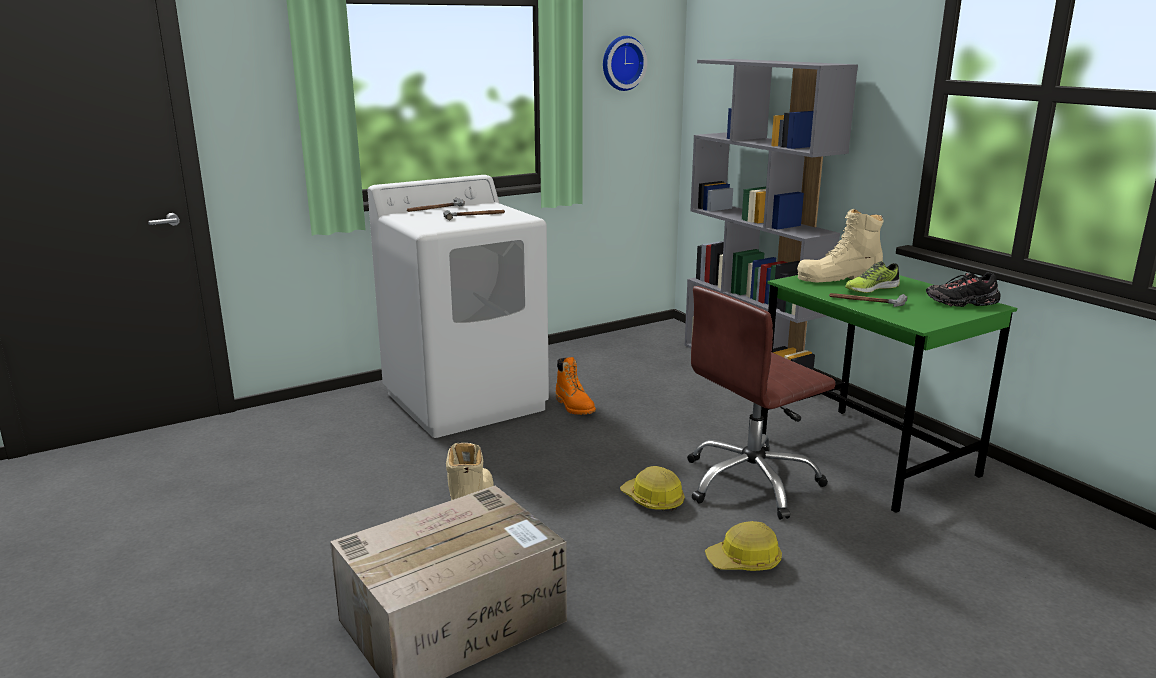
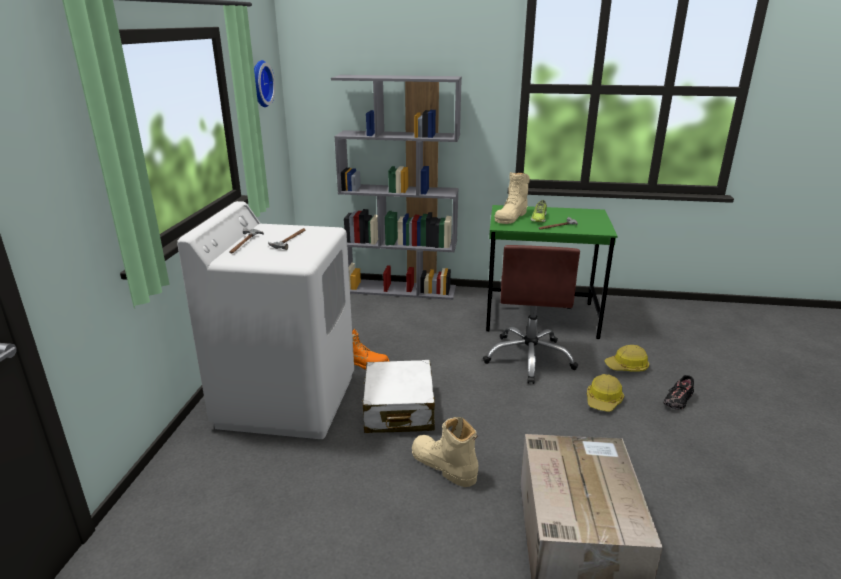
camera: 50 degrees left, 5 degrees up
hard hat [620,466,685,512] -> hard hat moved to [604,345,649,372]
black shoe [926,272,1001,307] -> black shoe moved to [664,375,694,410]
none -> white suitcase [362,360,435,433]

